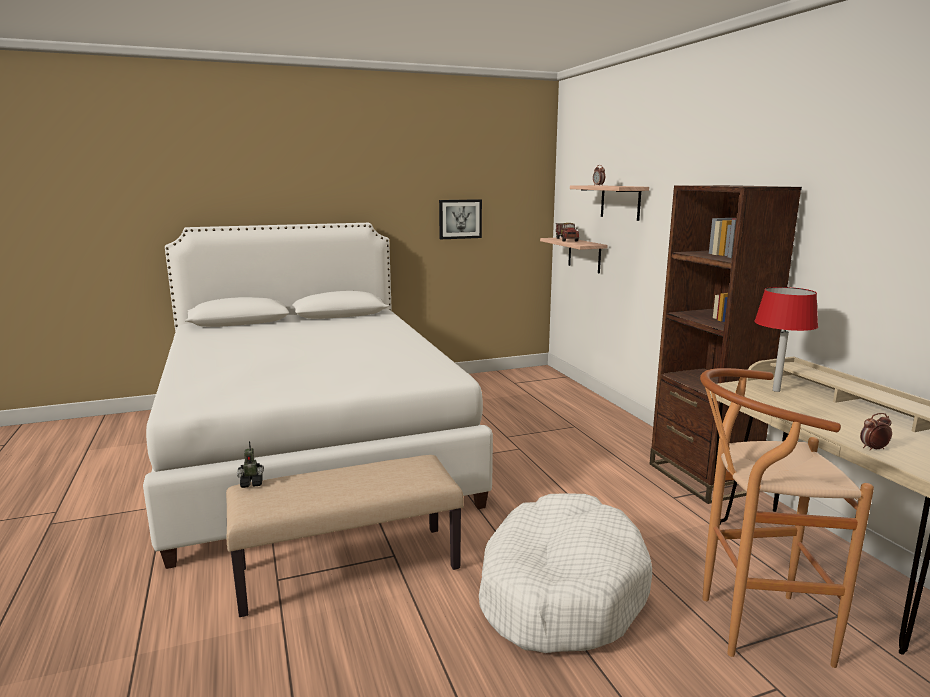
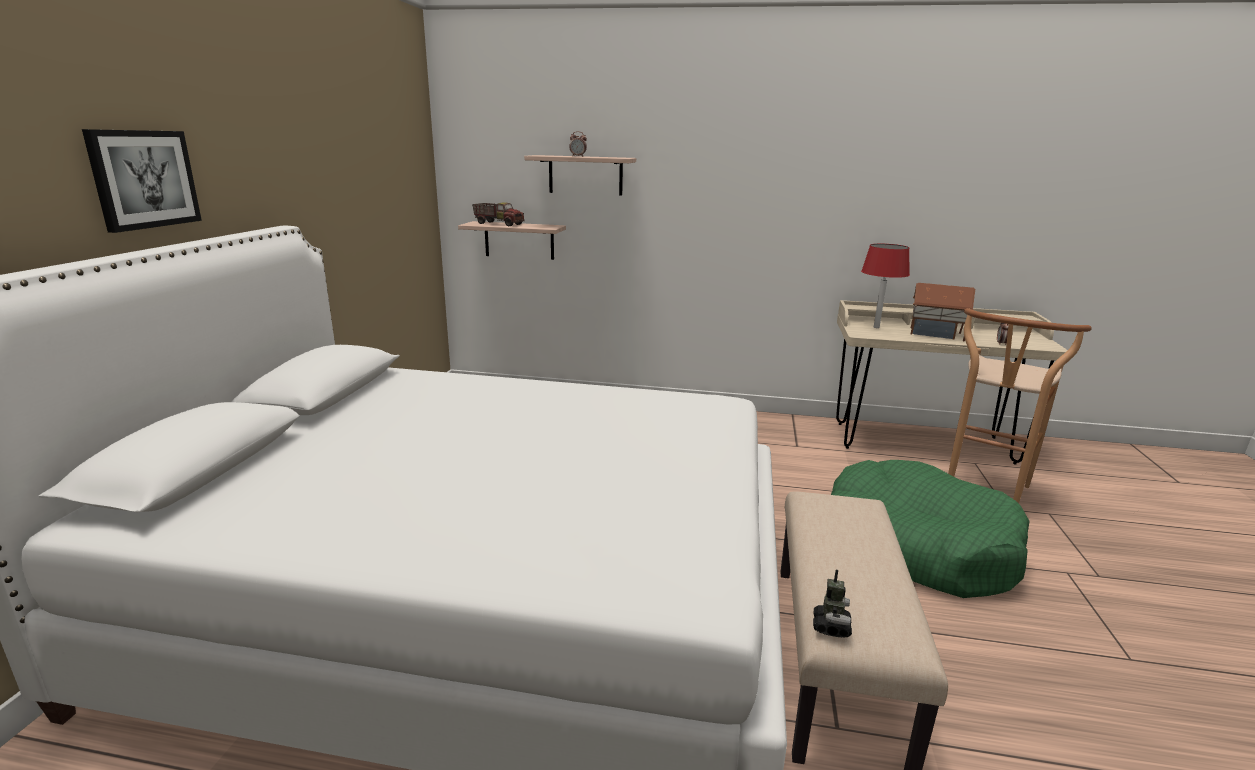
camera: 60 degrees left, 5 degrees up
picture [439,199,482,239] -> picture moved to [82,129,202,233]
white dog bed [479,494,652,653] -> green dog bed [831,460,1030,598]
brown bookcase [650,185,802,504] -> none
none -> toy house [911,283,975,342]

